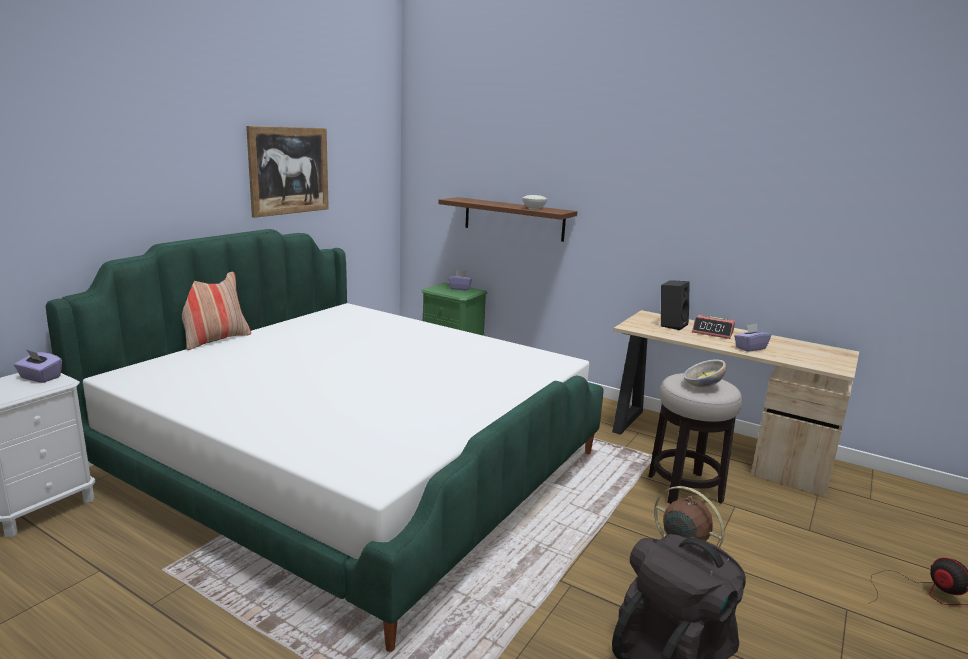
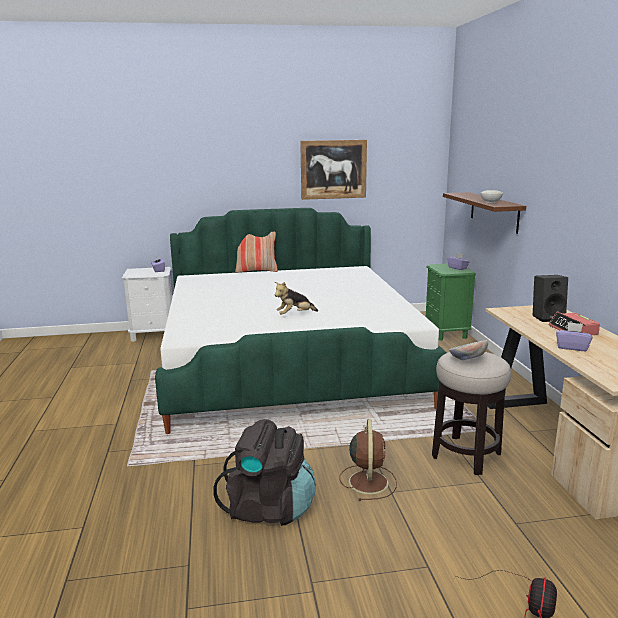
camera: 50 degrees right, 0 degrees up
none -> plush toy [274,282,318,315]

